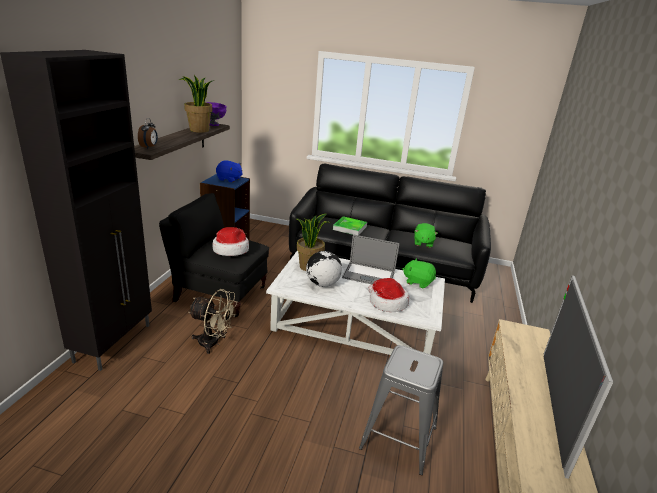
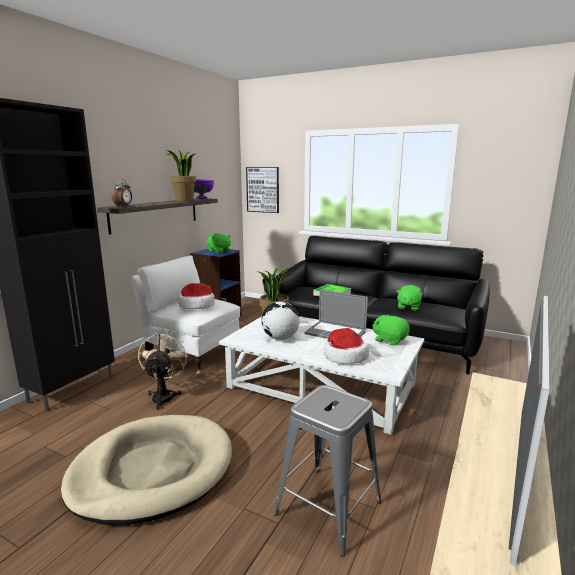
camera: 15 degrees right, 10 degrees down
black armchair [159,193,269,317] -> white armchair [131,256,240,374]
beige fan [188,289,237,354] -> beige fan turned 120 degrees counterclockwise [138,331,189,410]
blue plush toy [216,161,243,182] -> green plush toy [207,233,231,253]
none -> beige dog bed [61,415,232,525]
none -> picture [246,167,279,213]

